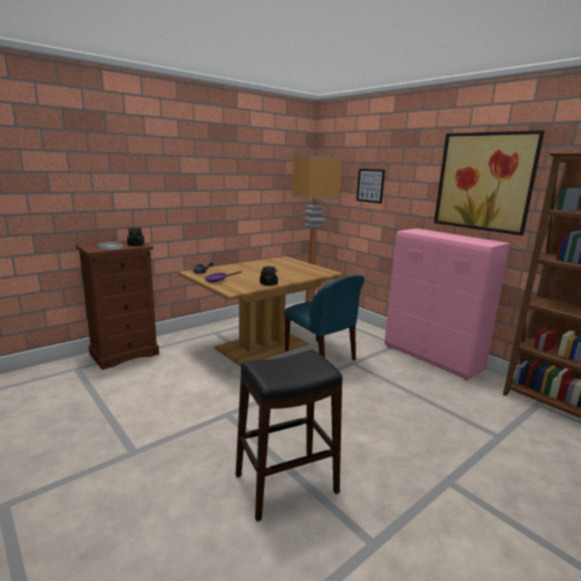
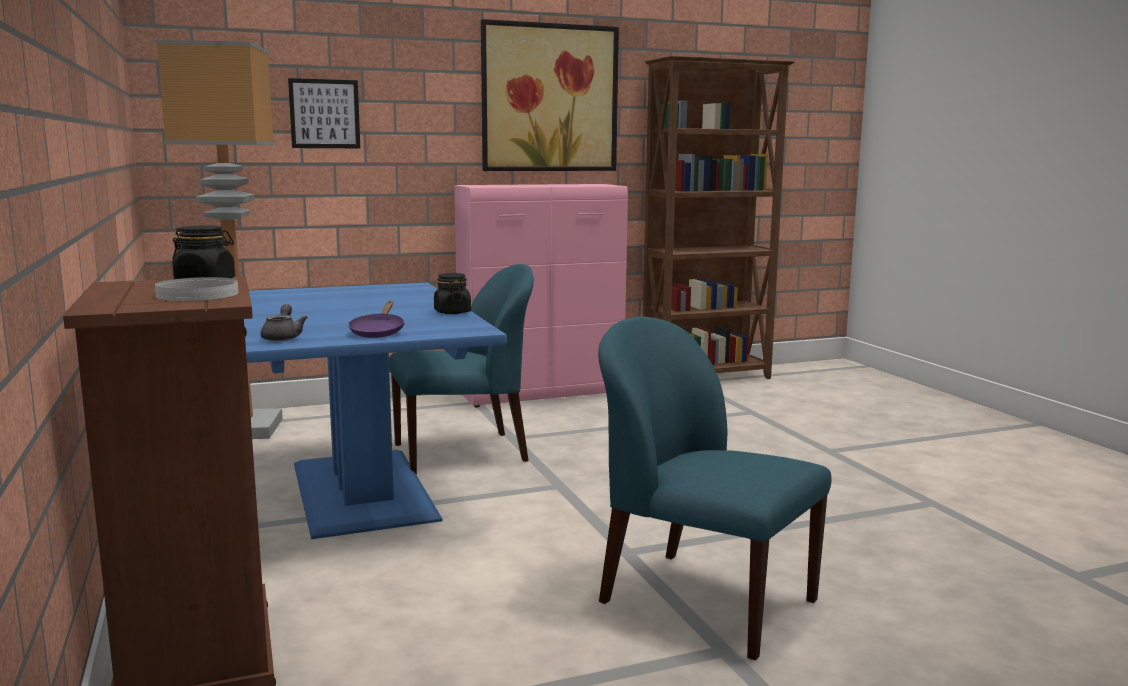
camera: 70 degrees left, 5 degrees down
brown dining table [179,256,343,367] -> blue dining table [244,283,507,539]
black stool [236,350,343,521] -> none
none -> blue chair [598,317,832,661]

